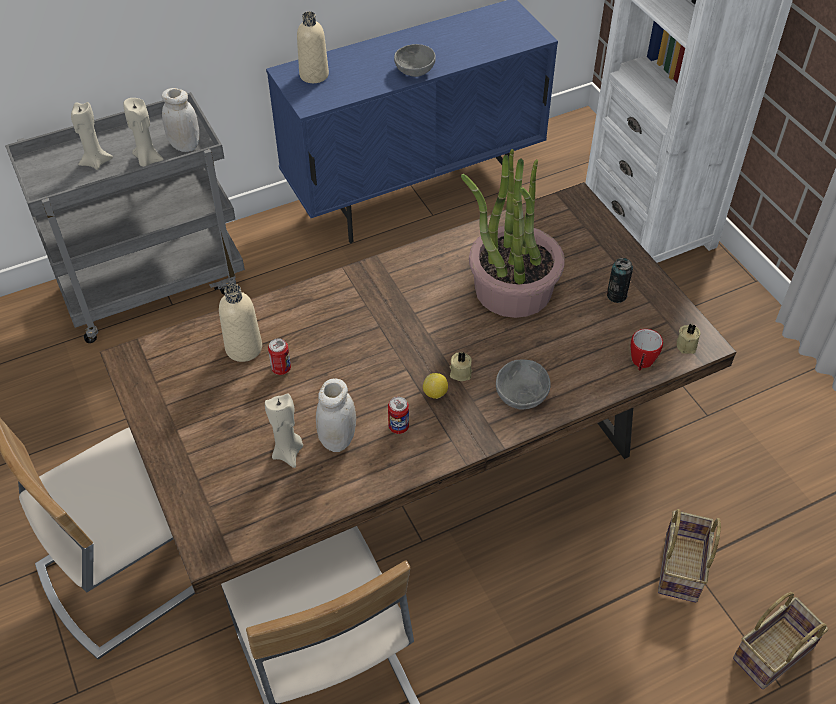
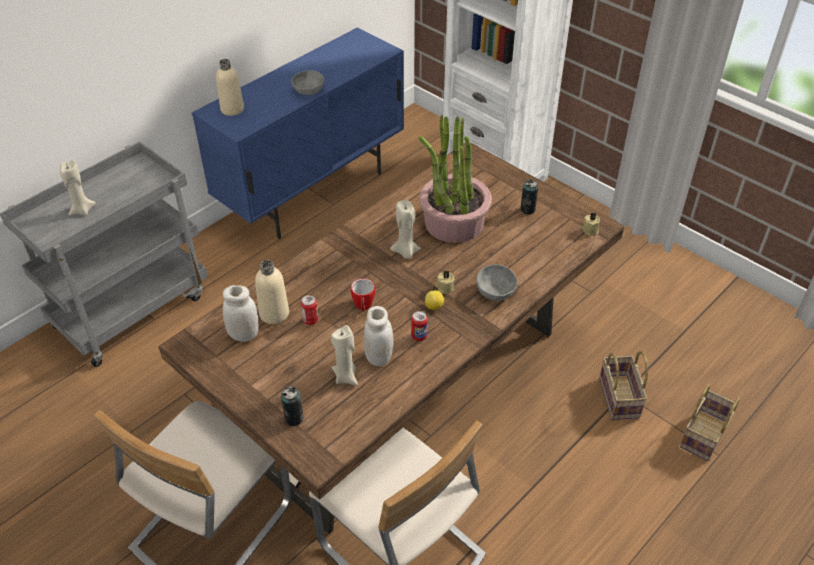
camera: 20 degrees left, 5 degrees down
beige candle [123,98,164,167] -> beige candle moved to [390,200,421,259]
white jar [162,88,199,152] -> white jar moved to [223,285,259,342]
mug [631,329,663,371] -> mug moved to [351,278,375,311]
none -> can [281,387,304,426]

